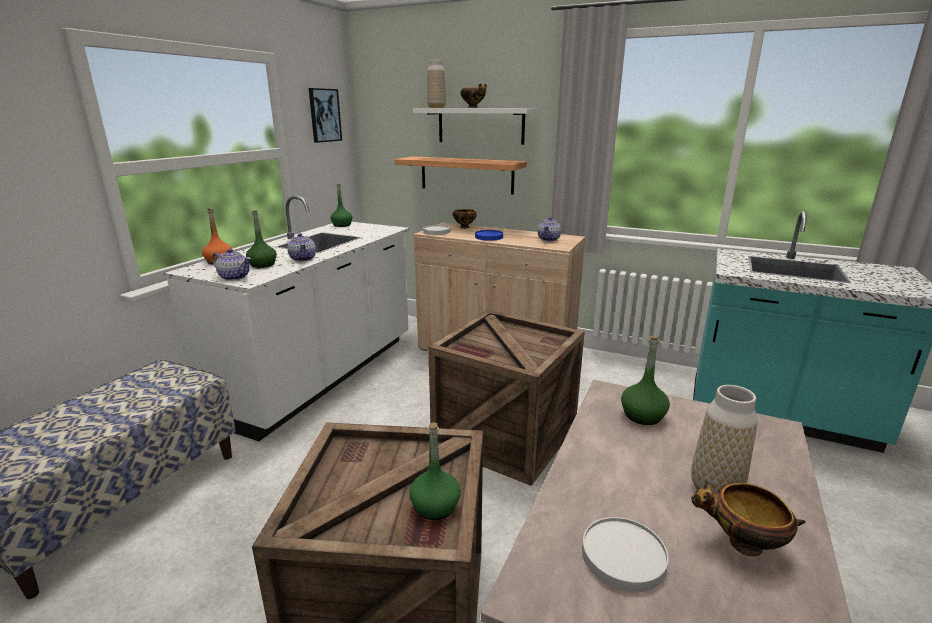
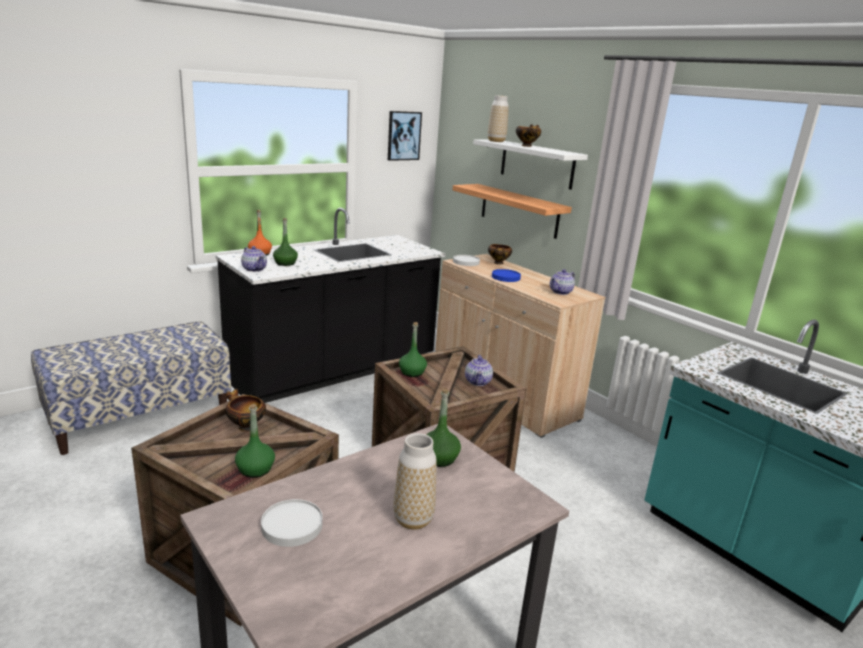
camera: 25 degrees right, 0 degrees up
white counter [164,195,410,441] -> black counter [216,208,446,403]
teapot [287,233,316,262] -> teapot moved to [465,355,493,386]
green bottle [330,183,352,227] -> green bottle moved to [399,322,427,377]
bowl [691,481,806,556] -> bowl moved to [225,388,266,432]

